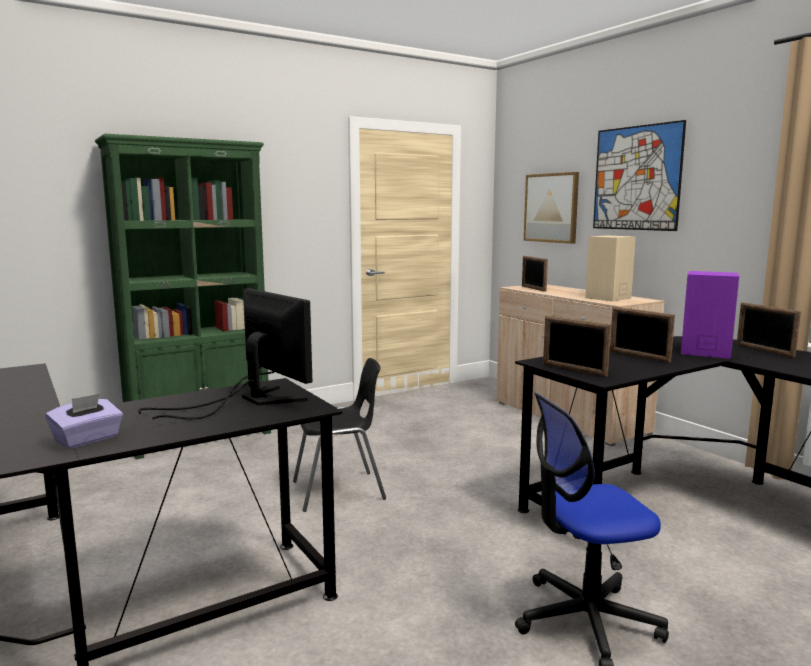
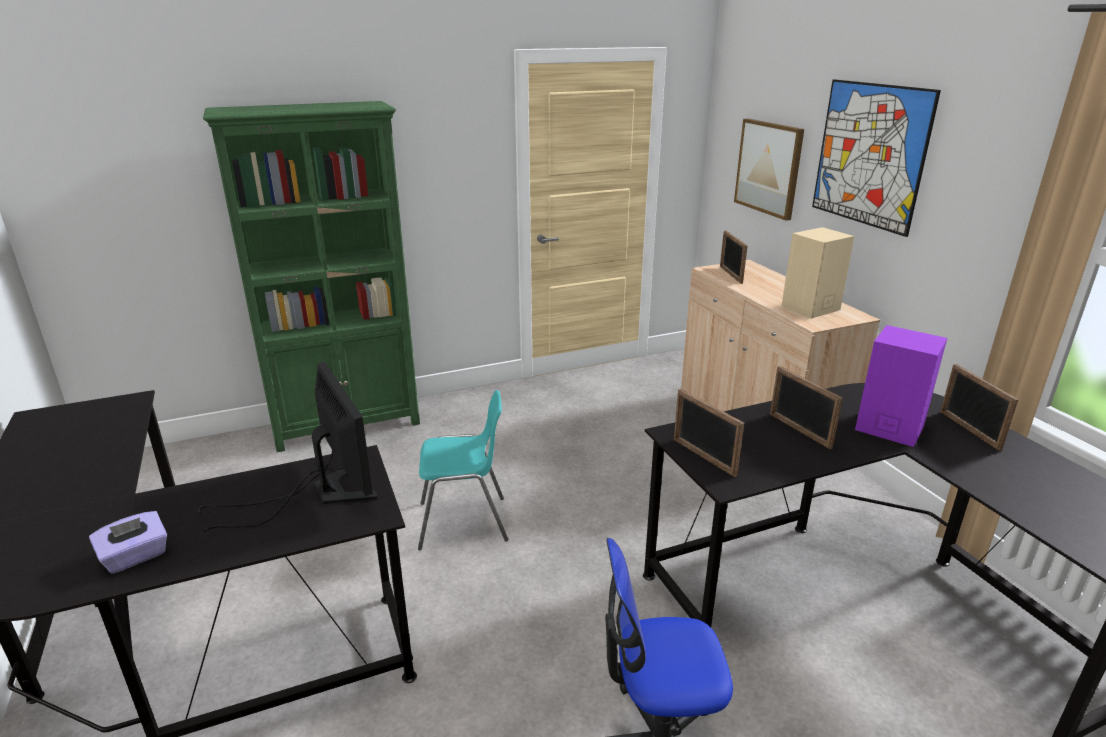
camera: 10 degrees right, 15 degrees up
black chair [293,358,386,512] -> turquoise chair [418,390,508,550]

